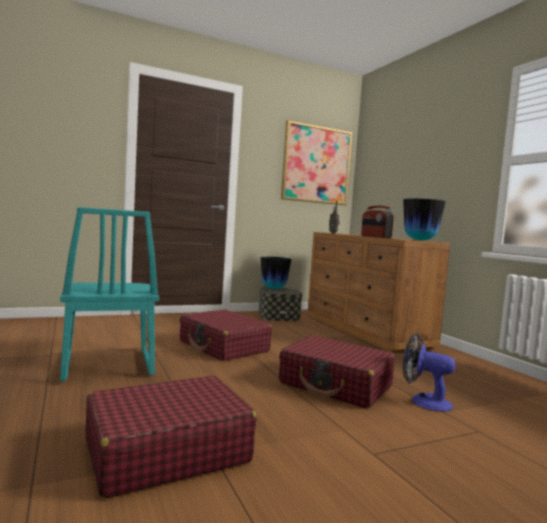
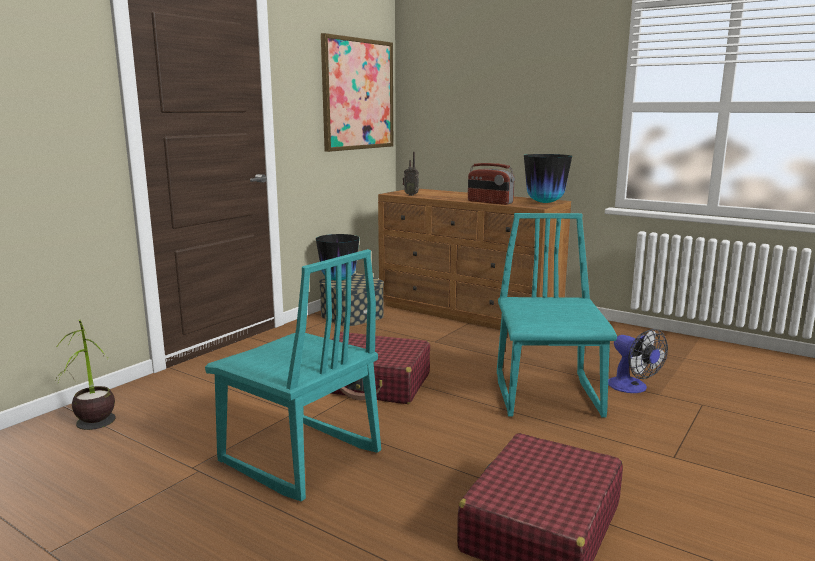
camera: 30 degrees left, 10 degrees up
red suitcase [279,335,395,409] -> turquoise chair [497,213,617,418]
fan [403,334,455,411] -> fan turned 120 degrees counterclockwise [608,329,668,393]
none -> potted plant [54,320,116,430]

